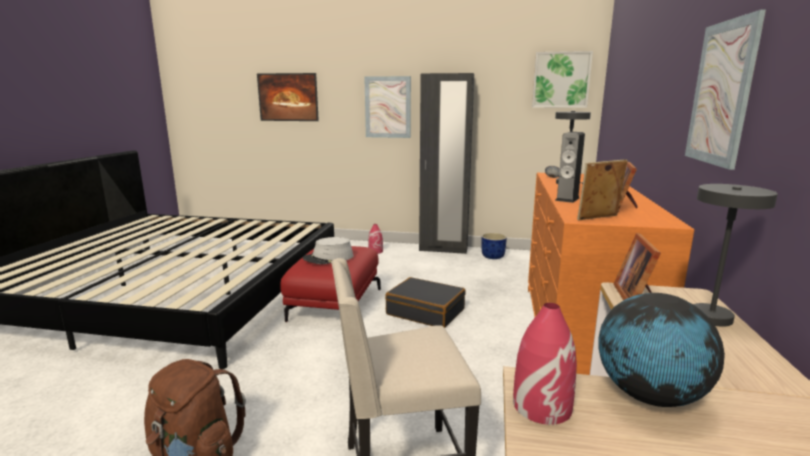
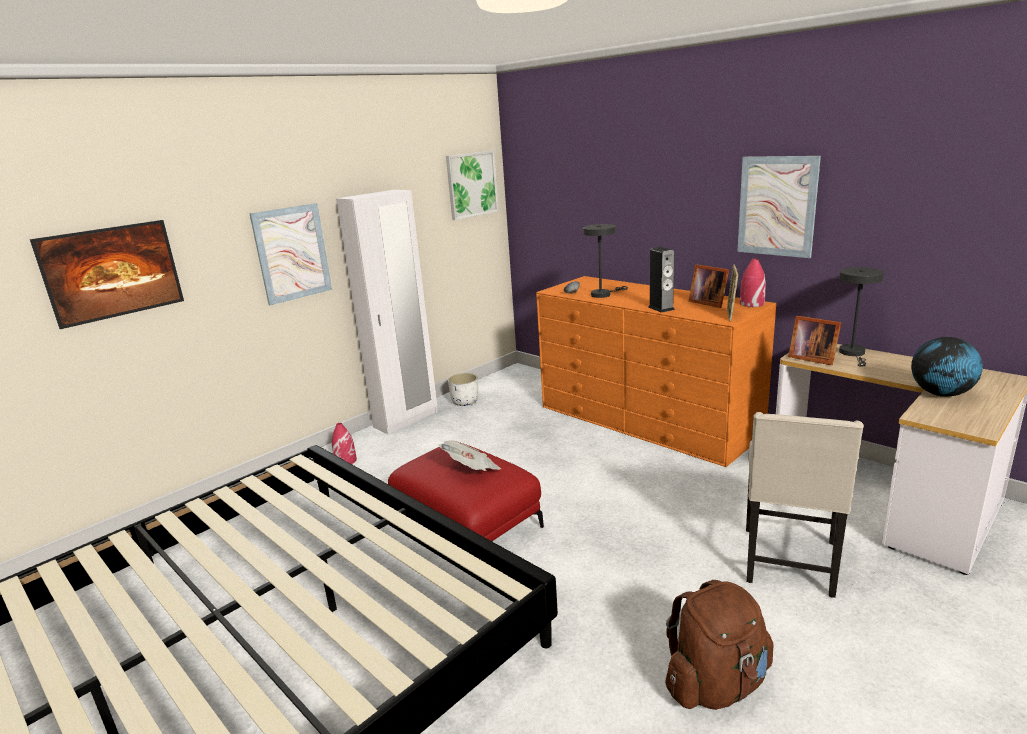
camera: 55 degrees left, 5 degrees up
grey hat [303,237,353,264] -> newspaper [438,441,501,471]
black suitcase [385,277,466,328] -> none
black wardrobe [419,73,474,254] -> white wardrobe [336,190,437,434]
blue planter [482,233,507,259] -> white planter [448,373,478,406]
red vase [513,303,577,425] -> red vase moved to [740,259,766,307]

